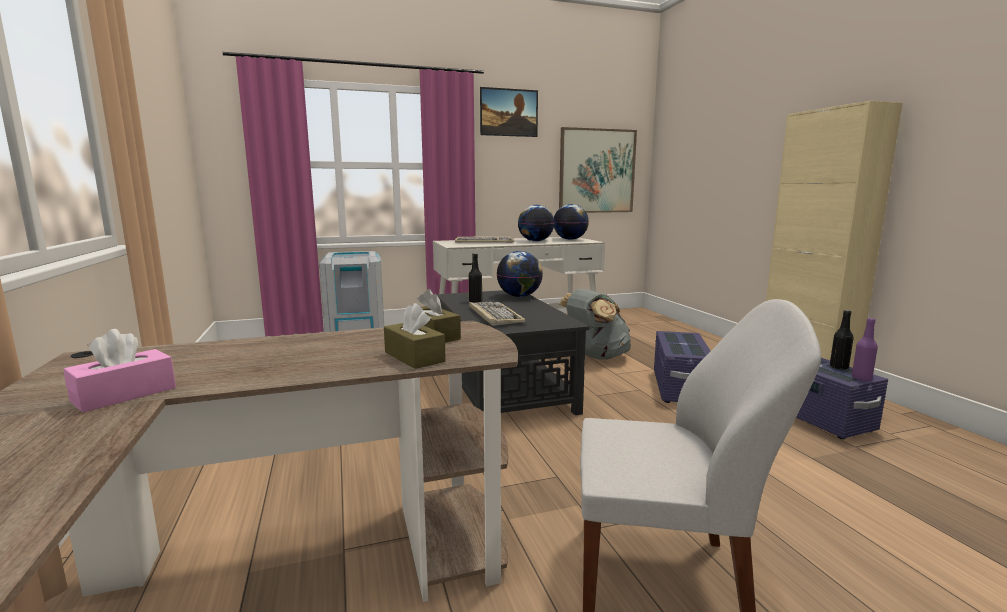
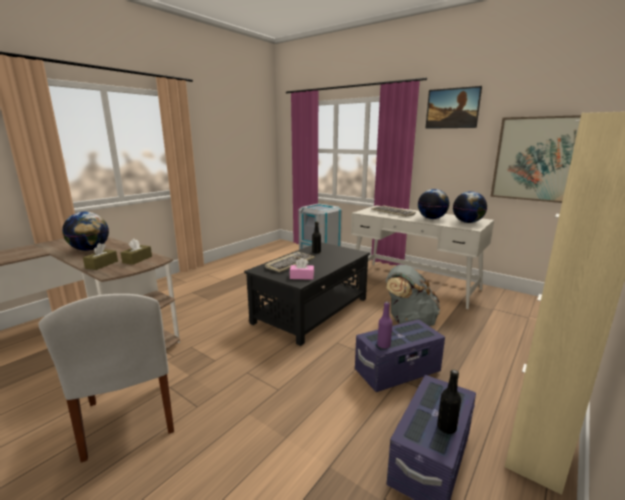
camera: 55 degrees right, 5 degrees up
pink tissue box [63,329,176,413] -> pink tissue box moved to [290,258,314,280]
globe [496,251,543,297] -> globe moved to [62,211,109,251]
purple bottle [852,318,878,381] -> purple bottle moved to [377,302,392,349]

